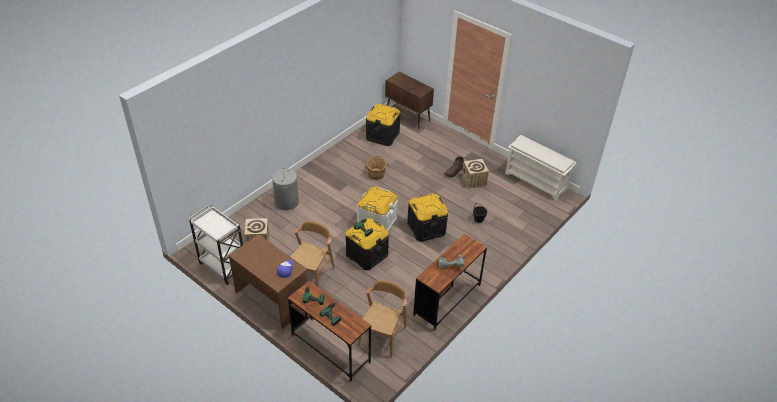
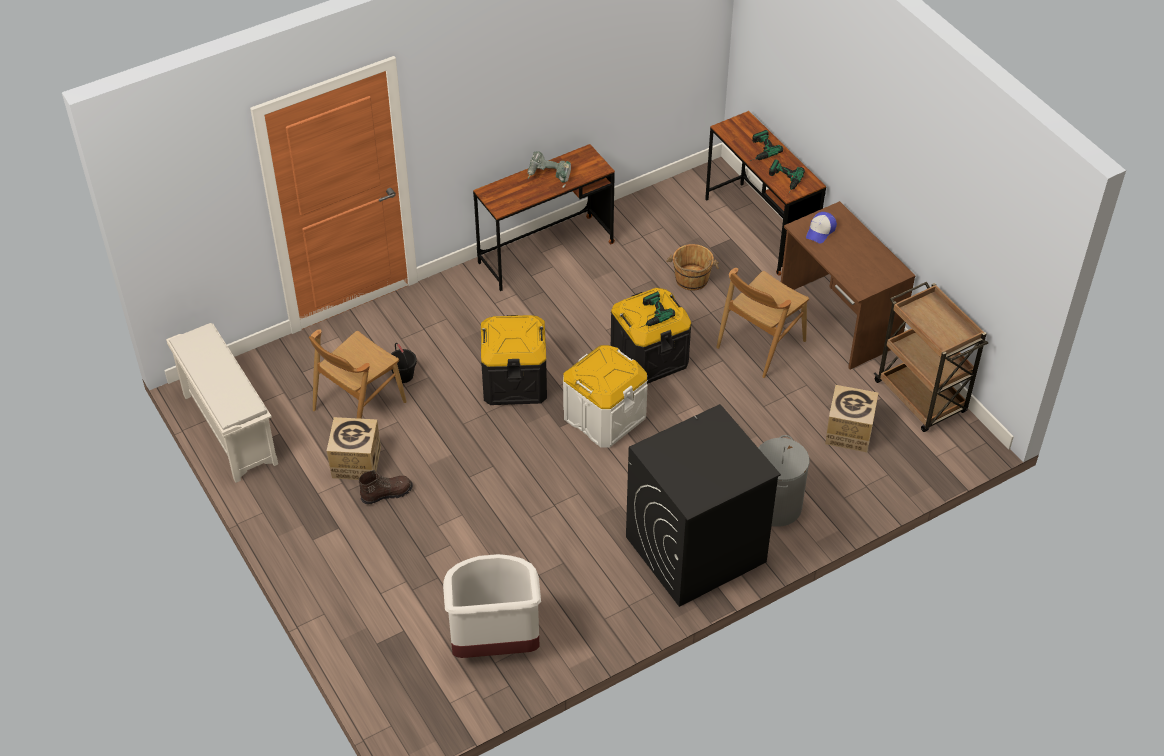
camera: 160 degrees left, 5 degrees up
white cart [188,205,243,285] -> brown cart [873,282,988,432]
brown chair [358,280,407,358] -> brown chair moved to [309,329,406,419]
brown bucket [364,155,390,180] -> brown bucket moved to [666,244,719,291]
black storage box [366,104,400,146] -> white trash can [443,554,541,658]
brown cabinet [385,72,434,129] -> none
none -> black washing machine [626,404,781,607]

